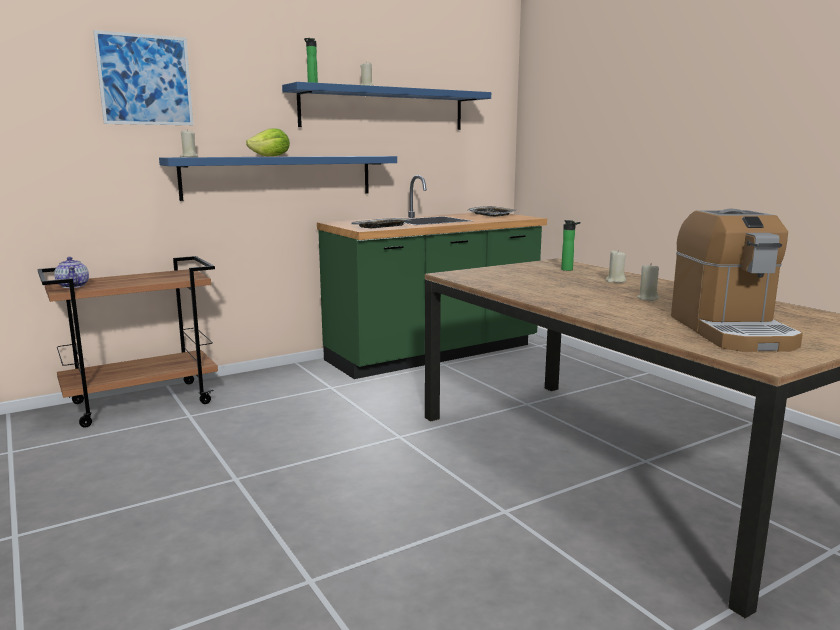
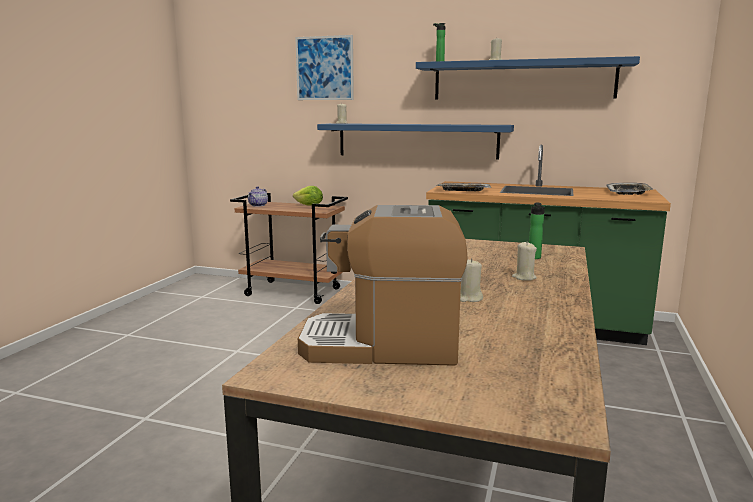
camera: 50 degrees right, 0 degrees up
lettuce [246,128,290,157] -> lettuce moved to [293,186,323,206]
coffee machine [671,209,803,352] -> coffee machine turned 45 degrees clockwise [298,205,468,366]

